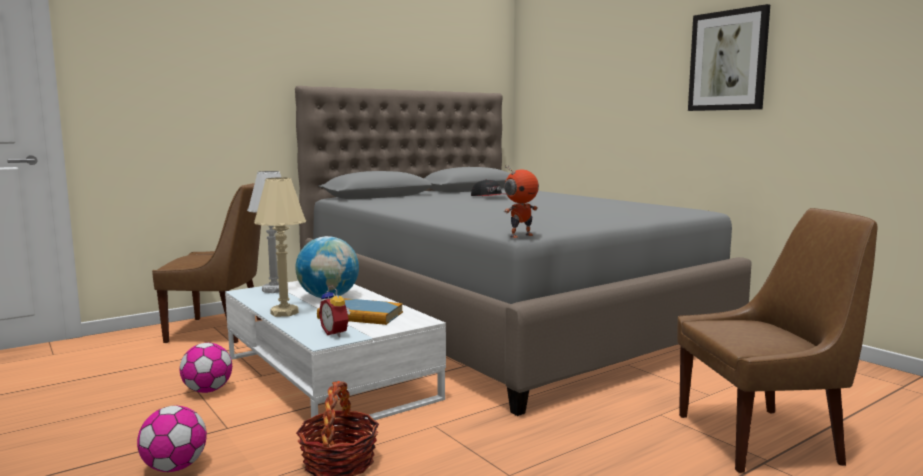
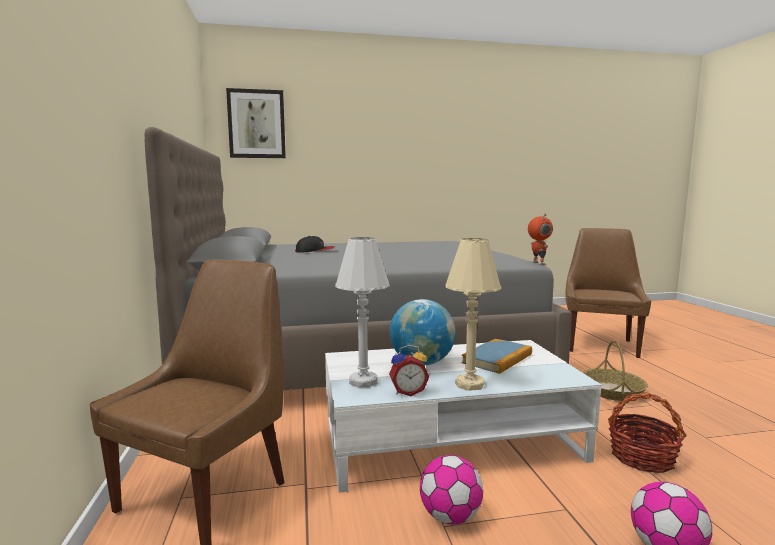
camera: 65 degrees left, 0 degrees up
alarm clock [319,286,351,337] -> alarm clock moved to [389,345,429,396]
picture [688,4,770,111] -> picture moved to [226,88,286,158]
none -> basket [582,340,648,401]

